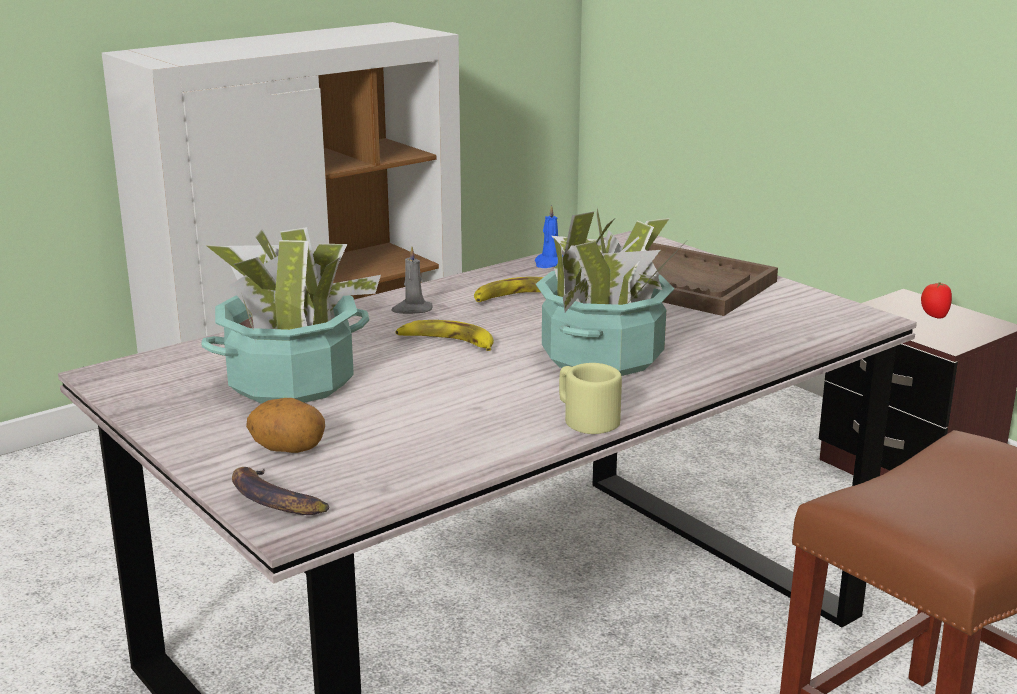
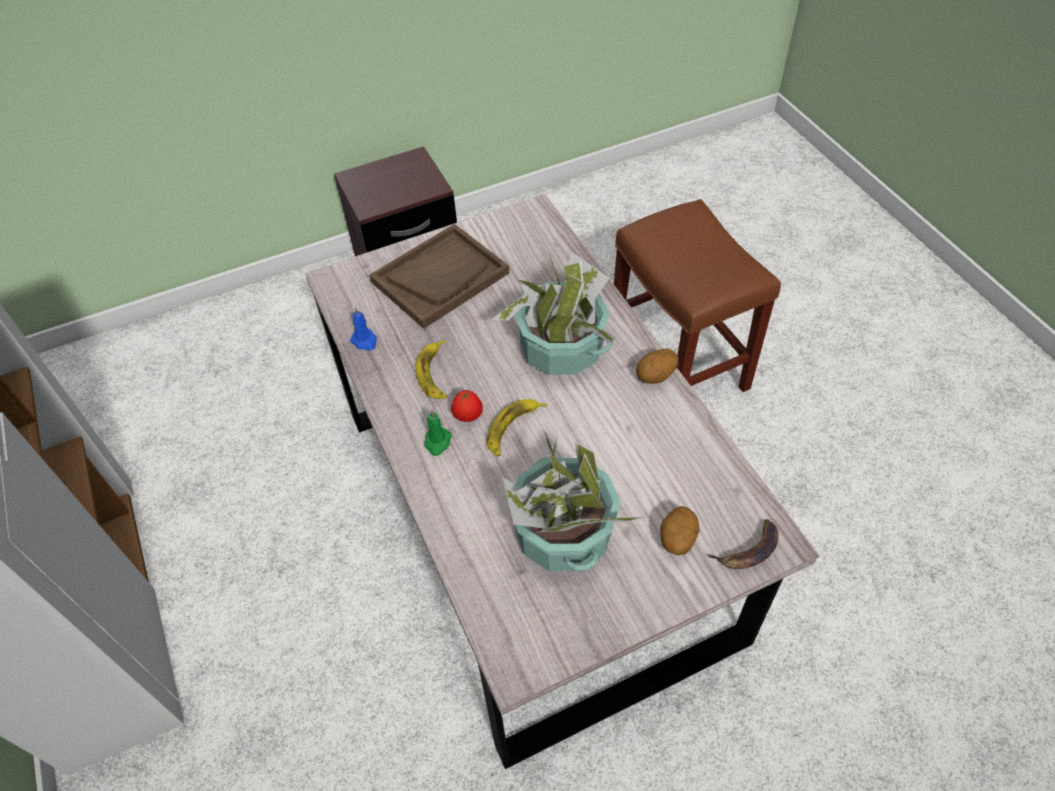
camera: 75 degrees left, 30 degrees up
grey candle [392,246,433,314] -> green candle [425,410,452,456]
beige mug [559,363,622,434] -> potato [636,348,678,384]
tomato [921,282,952,319] -> tomato moved to [451,390,483,422]

